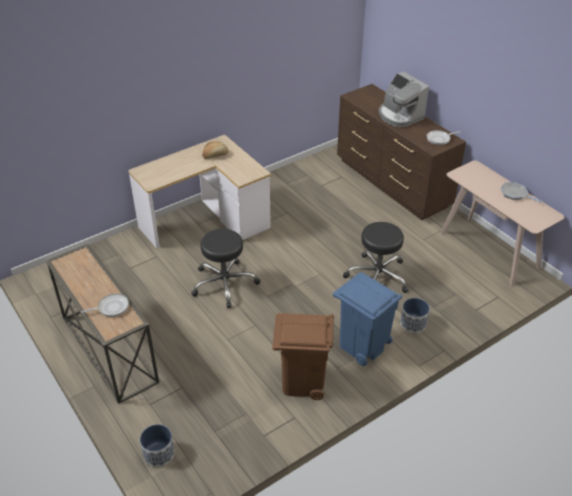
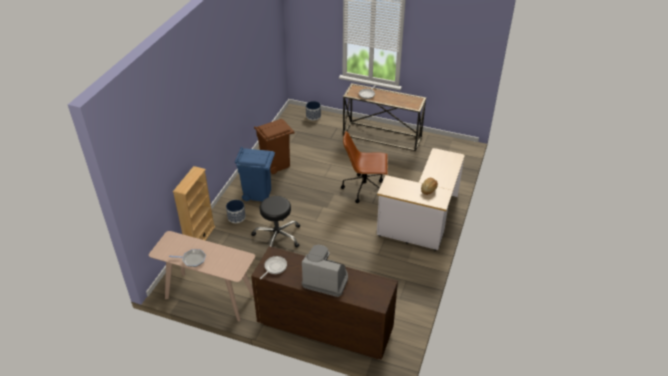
camera: 145 degrees right, 0 degrees up
black stool [191,229,260,308] -> brown office chair [341,131,388,203]
none -> beige bookcase [173,166,215,241]

